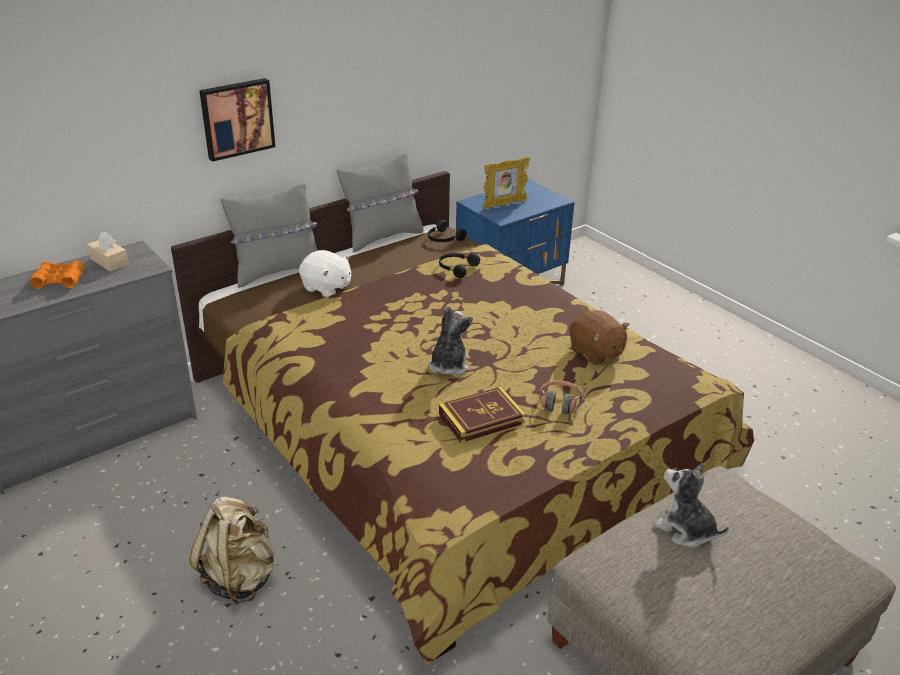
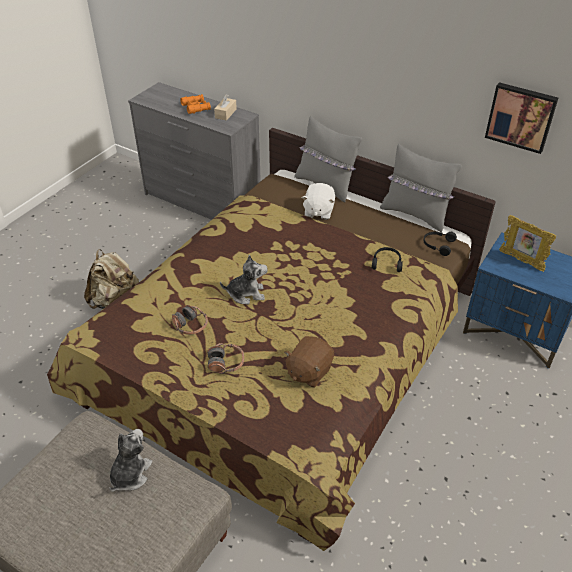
camera: 70 degrees right, 10 degrees up
picture [199,78,275,162] -> picture moved to [485,82,558,154]
book [439,387,525,443] -> headphones [172,305,208,335]

